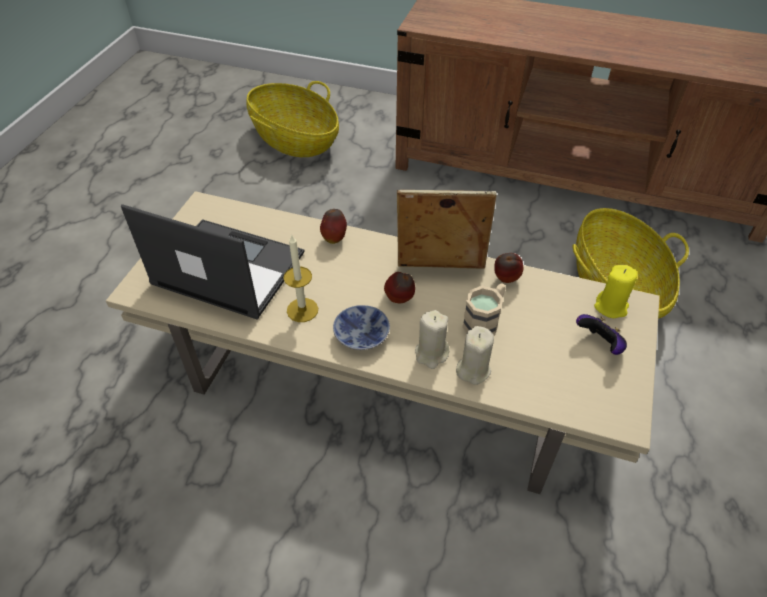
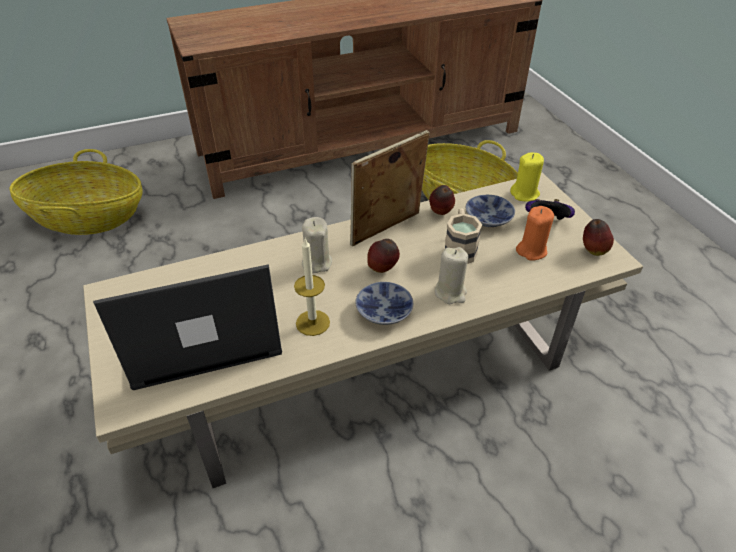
camera: 40 degrees left, 5 degrees down
apple [320,209,347,244] -> apple moved to [583,219,614,256]
beige candle [456,326,494,385] -> beige candle moved to [302,217,332,273]
none -> bowl [466,195,515,227]
none -> orange candle [516,206,554,261]

